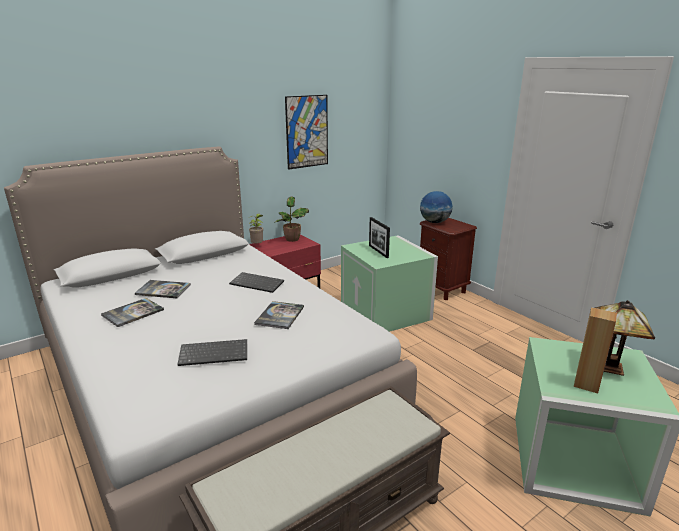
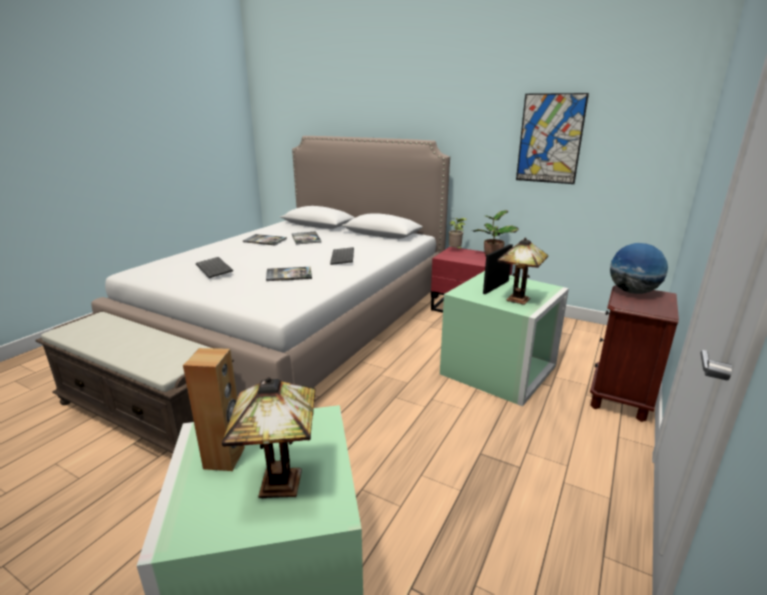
camera: 65 degrees right, 0 degrees up
none -> table lamp [497,237,548,305]

